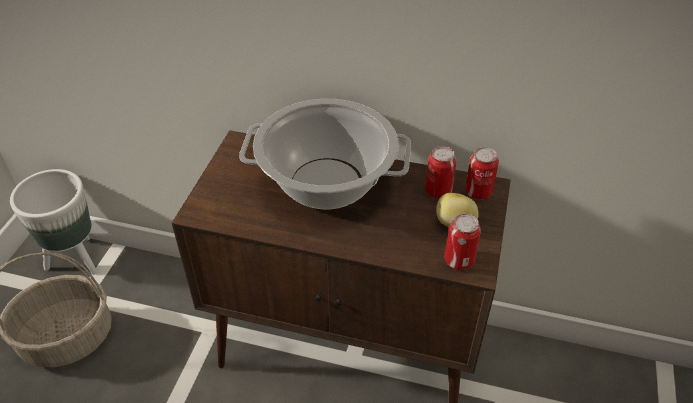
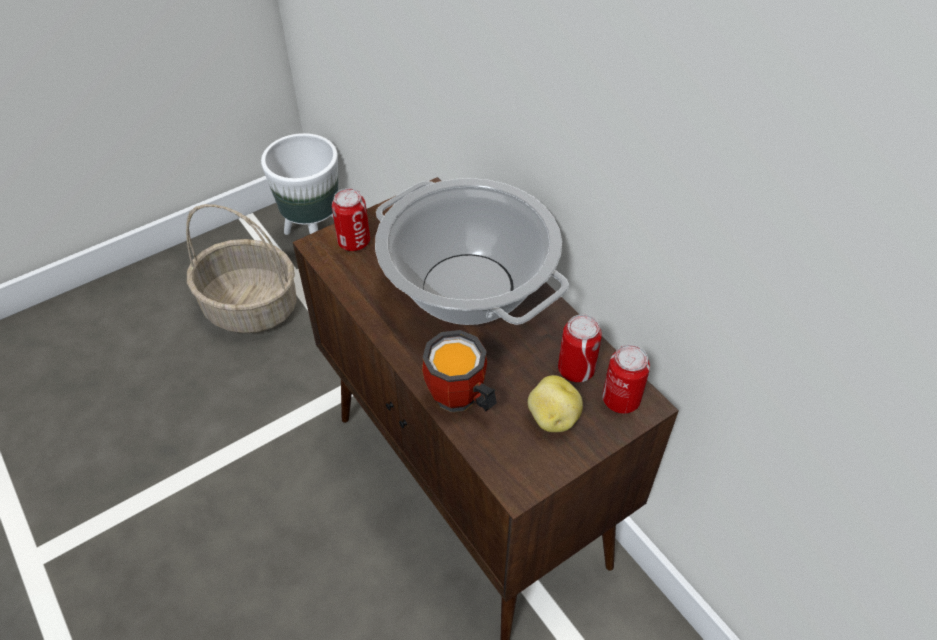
camera: 40 degrees right, 5 degrees up
can [445,214,481,270] -> can moved to [332,188,370,251]
none -> mug [422,330,497,412]

